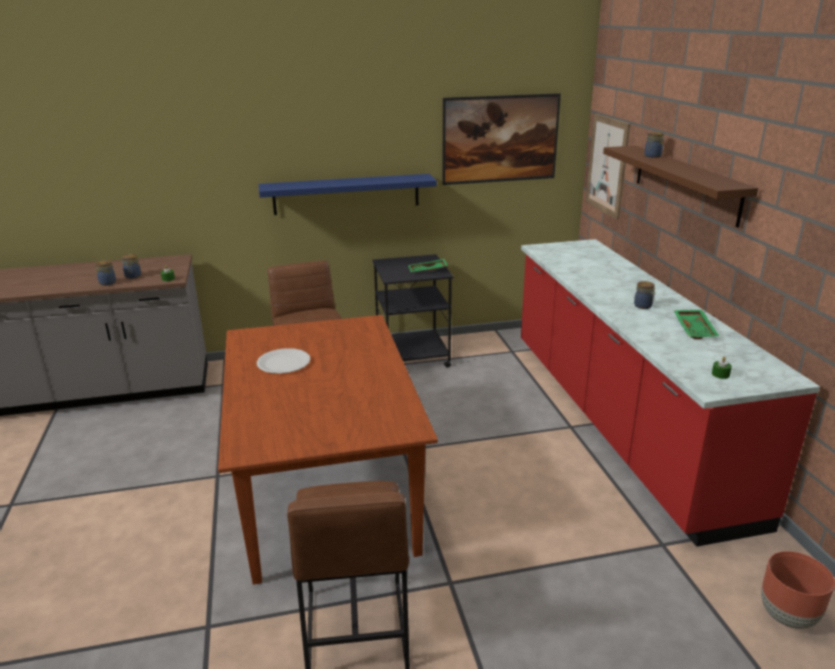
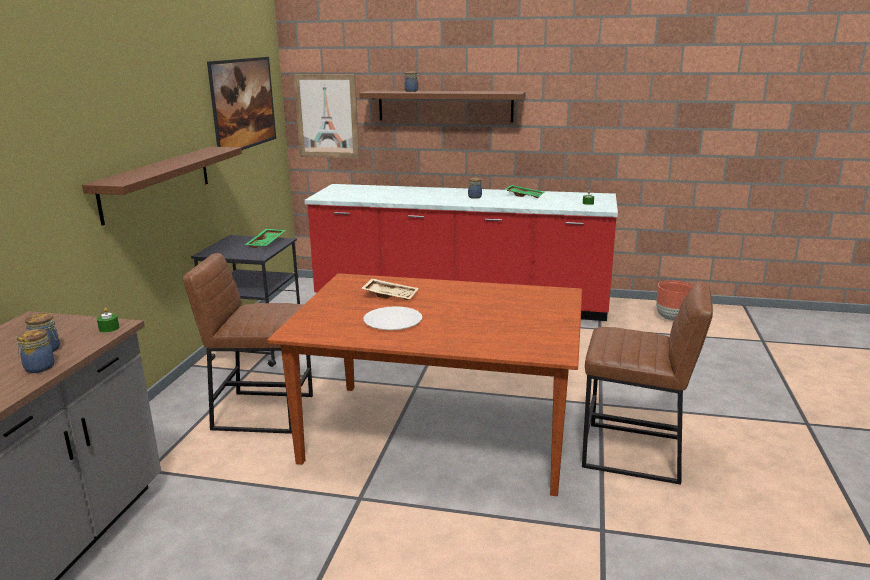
camera: 65 degrees left, 5 degrees down
blue shelf [259,174,437,215] -> brown shelf [82,147,242,225]
none -> beige tray [361,278,419,300]

